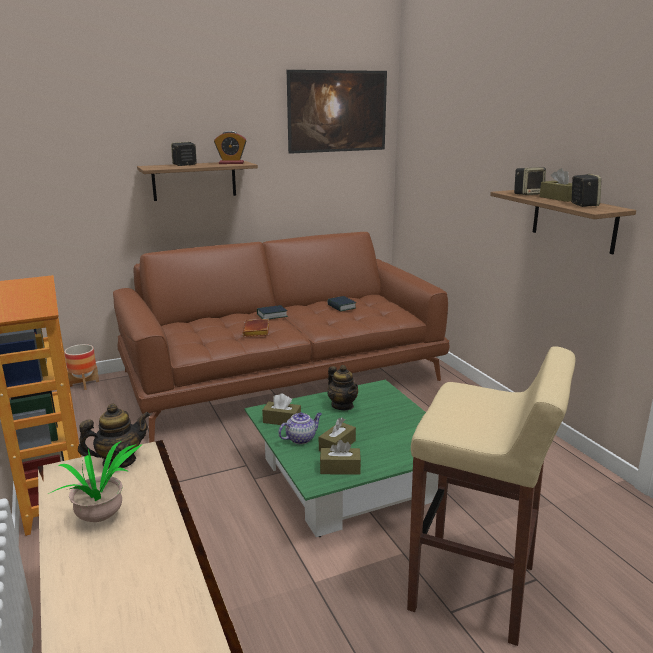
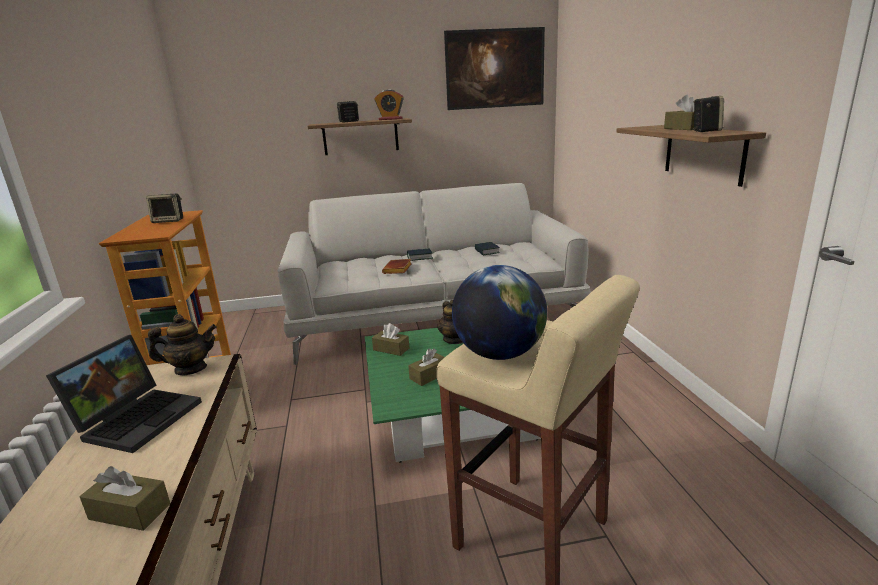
camera: 15 degrees right, 0 degrees up
potted plant [48,441,143,522] -> laptop [46,335,202,453]
planter [64,344,99,390] -> none
brown sofa [113,232,449,443] -> white sofa [278,183,590,365]
teapot [278,412,322,444] -> none
brown tissue box [320,440,361,475] -> brown tissue box moved to [80,466,170,531]
speaker [514,167,546,195] -> speaker moved to [146,194,183,223]
none -> globe [452,265,547,360]

